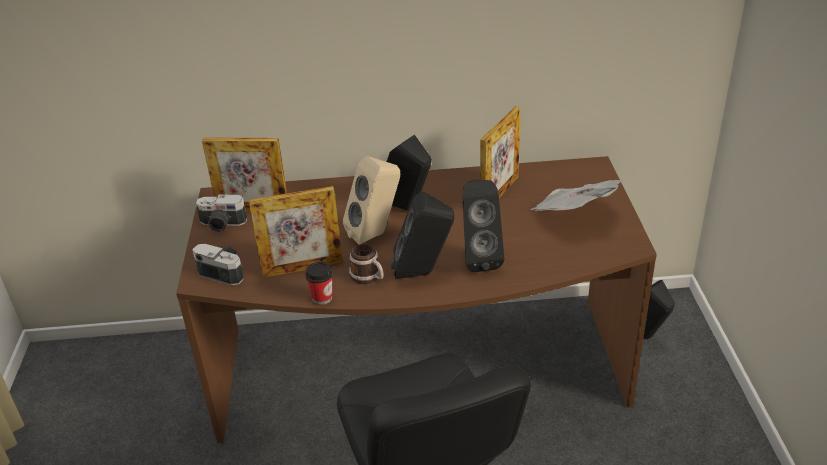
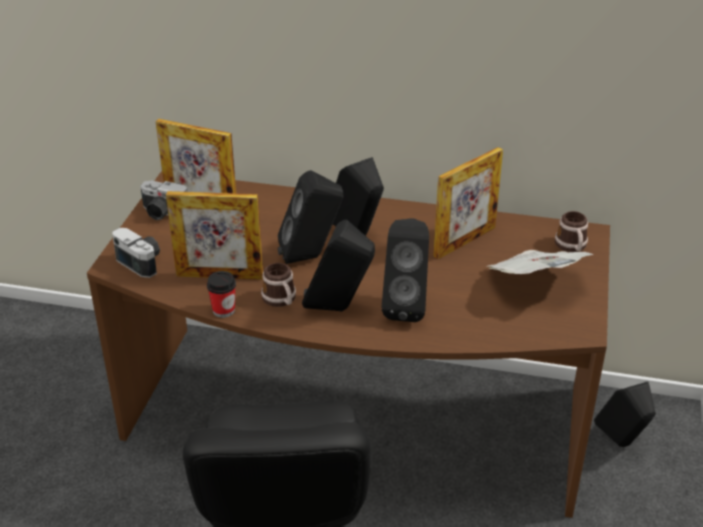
camera: 15 degrees right, 0 degrees up
beige speaker [343,156,400,245] -> black speaker [278,170,344,264]
none -> mug [555,211,588,252]

